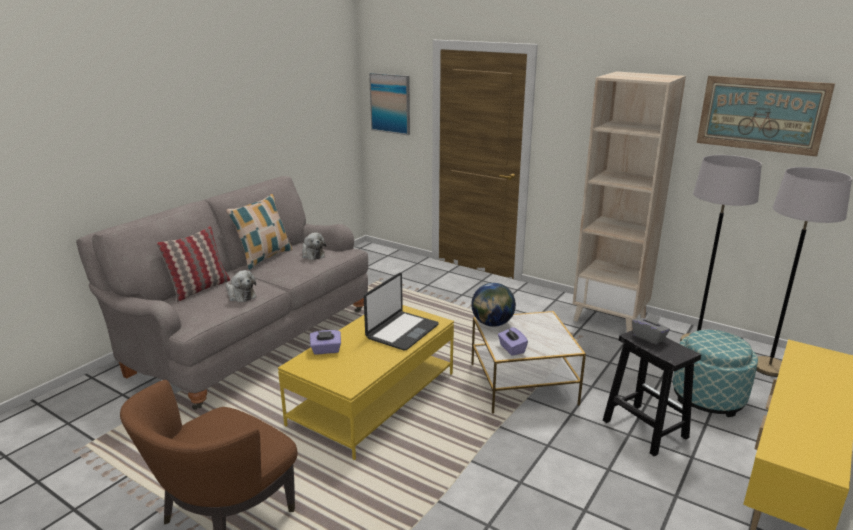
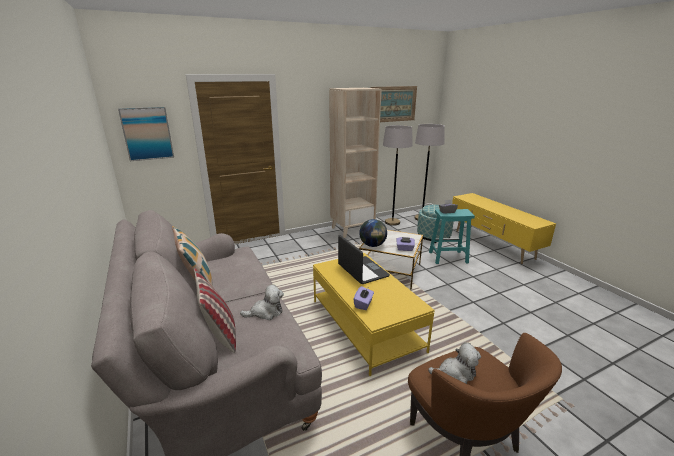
camera: 60 degrees left, 0 degrees up
plush toy [302,233,326,260] -> plush toy moved to [428,342,481,384]
black stool [603,330,701,457] -> turquoise stool [429,209,475,264]

